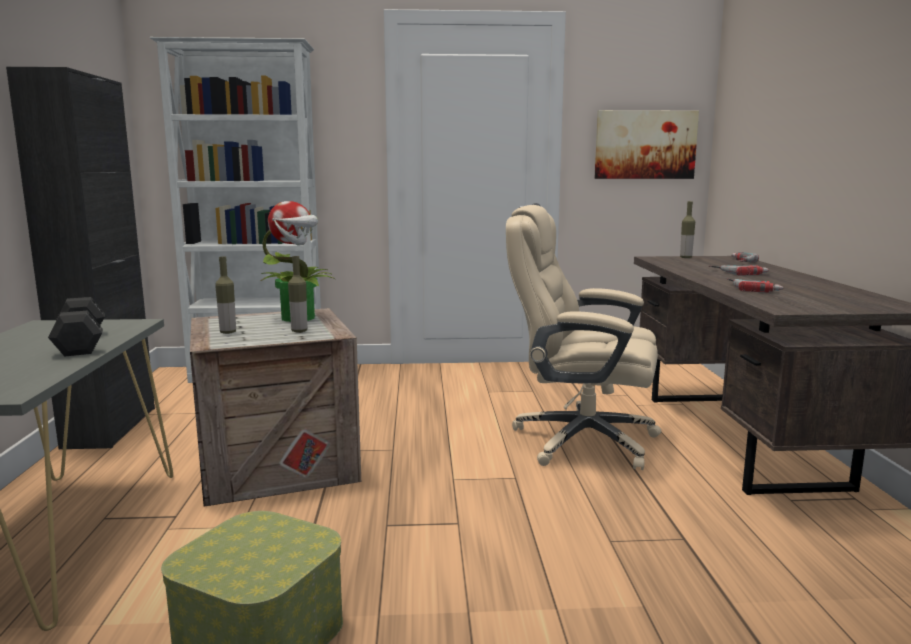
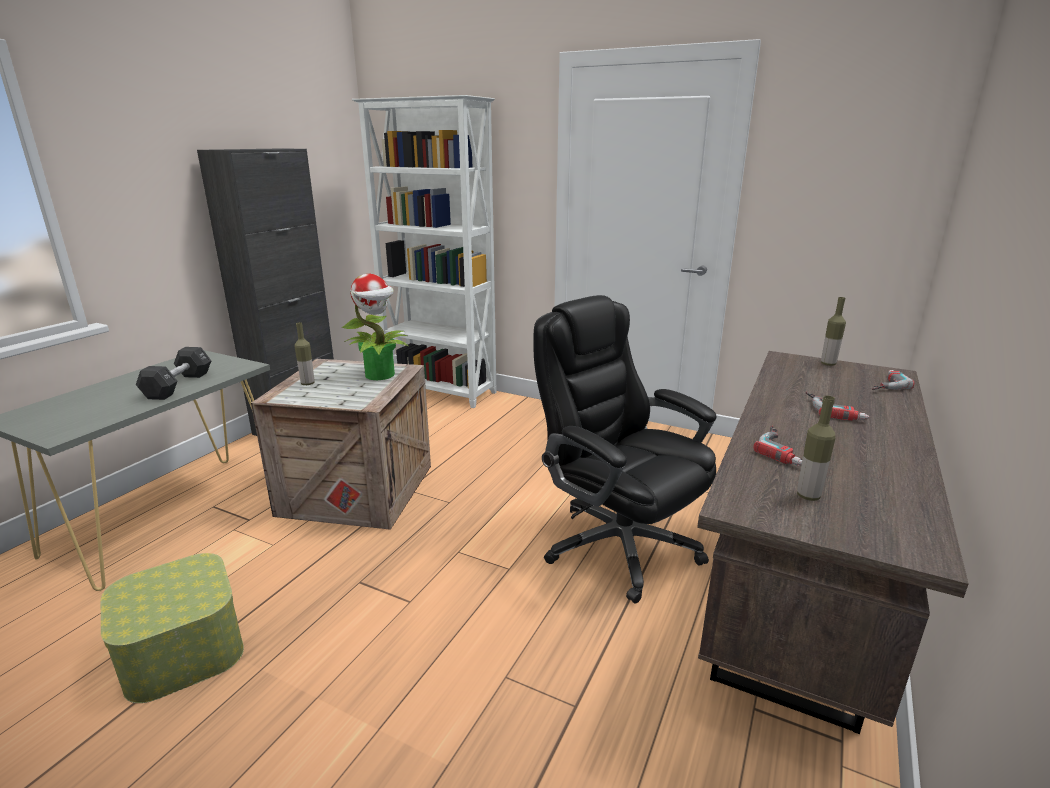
camera: 30 degrees right, 10 degrees up
bottle [288,256,307,333] -> bottle moved to [797,396,835,501]
beige office chair [506,205,661,470] -> black office chair [533,295,717,604]
picture [594,110,699,179] -> none

